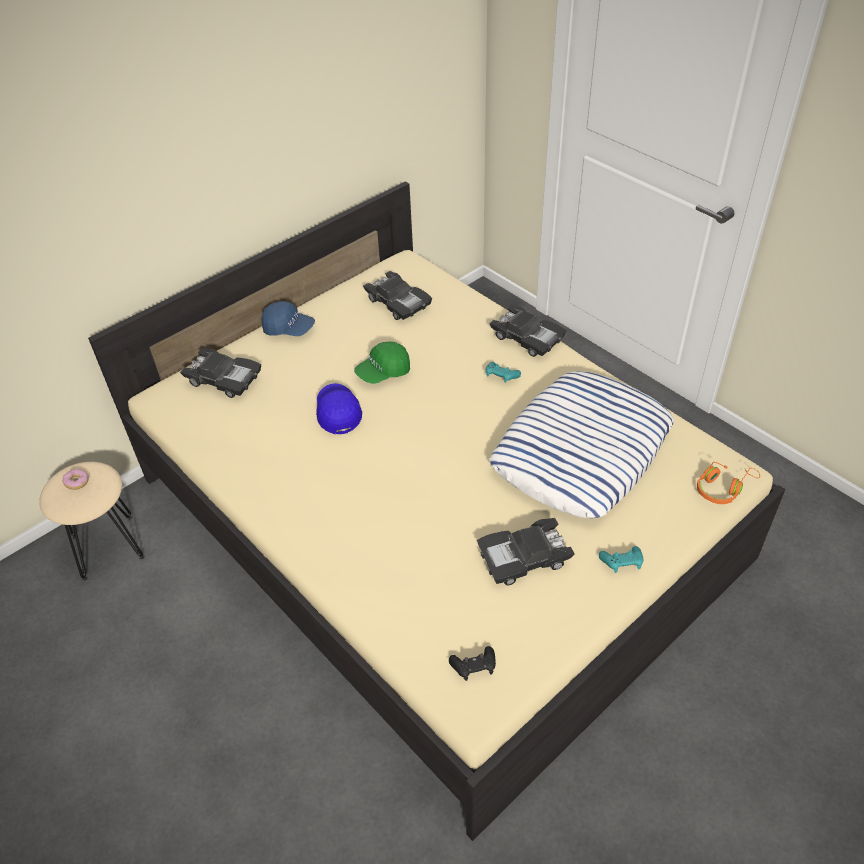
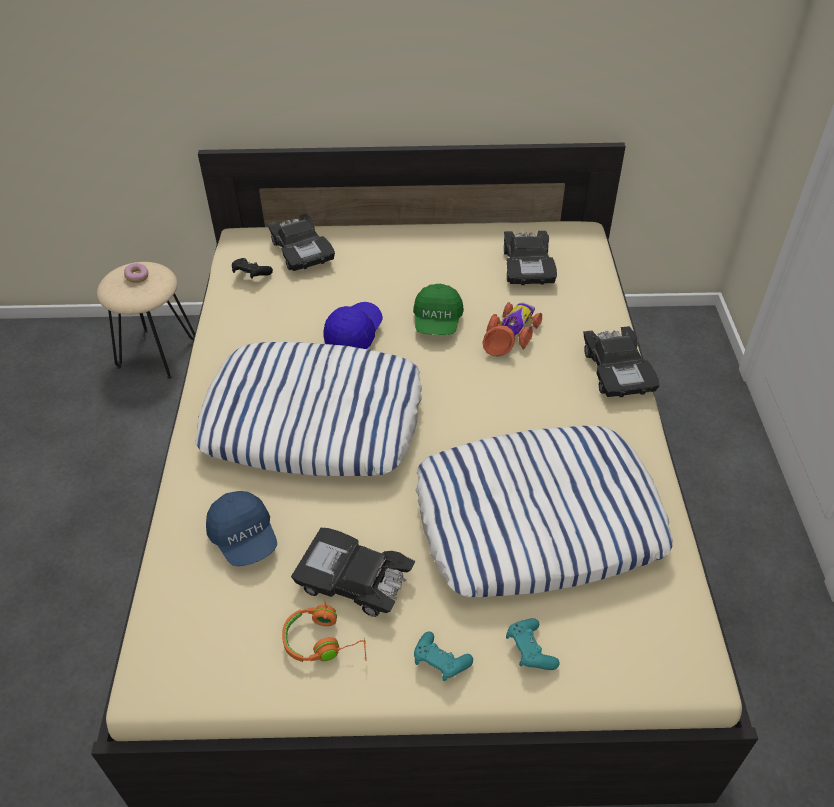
camera: 40 degrees right, 0 degrees up
blue cap [261,301,315,336] -> blue cap moved to [206,491,277,566]
green cap [354,342,410,384] -> green cap turned 90 degrees counterclockwise [413,283,464,335]
black game controller [449,646,496,681] -> black game controller moved to [232,258,273,279]
turquoise game controller [486,362,521,383] -> turquoise game controller moved to [506,618,560,670]
orange headphones [697,462,760,504] -> orange headphones moved to [282,601,367,662]
none -> pillow [195,342,422,476]
none -> toy car [482,302,542,356]

